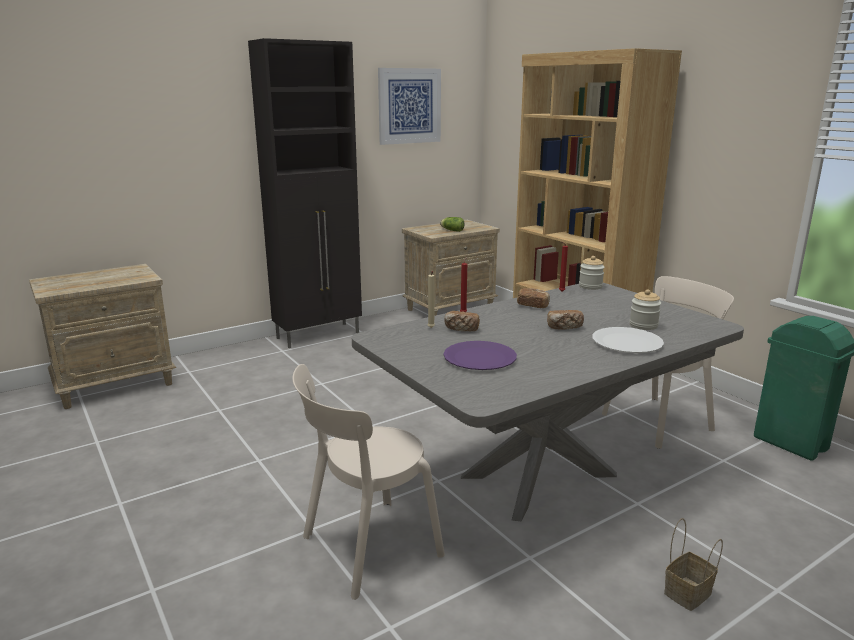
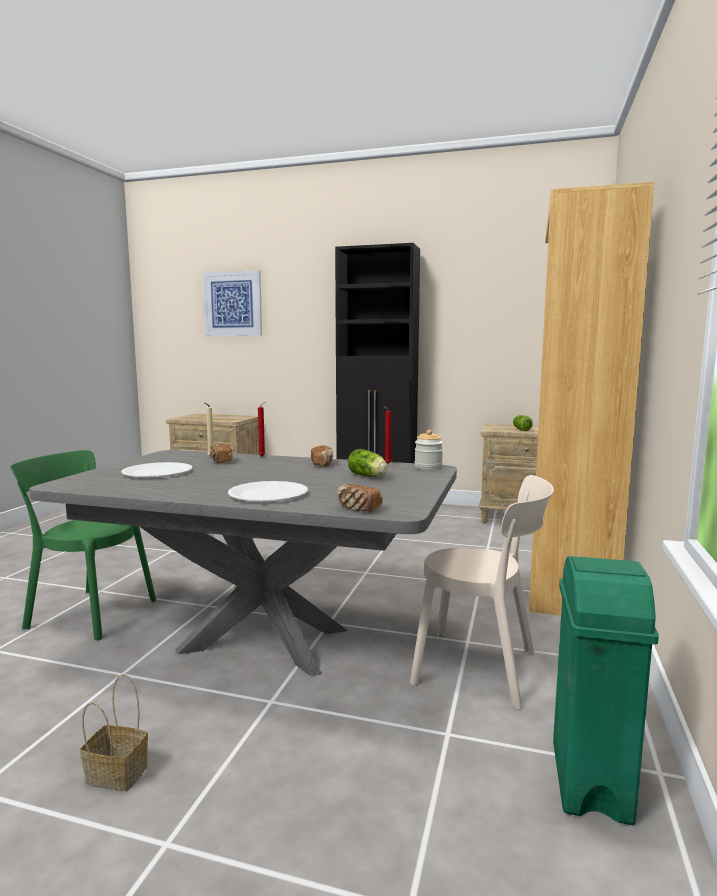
camera: 50 degrees right, 10 degrees down
beige chair [292,364,445,600] -> green chair [10,450,156,641]
picture [378,68,441,145] -> picture moved to [202,270,262,336]
purple plate [443,341,517,370] -> white plate [121,462,193,478]
bread [547,310,584,330] -> bread moved to [337,484,383,512]
jar [629,289,661,330] -> none
none -> lettuce [348,449,388,477]

